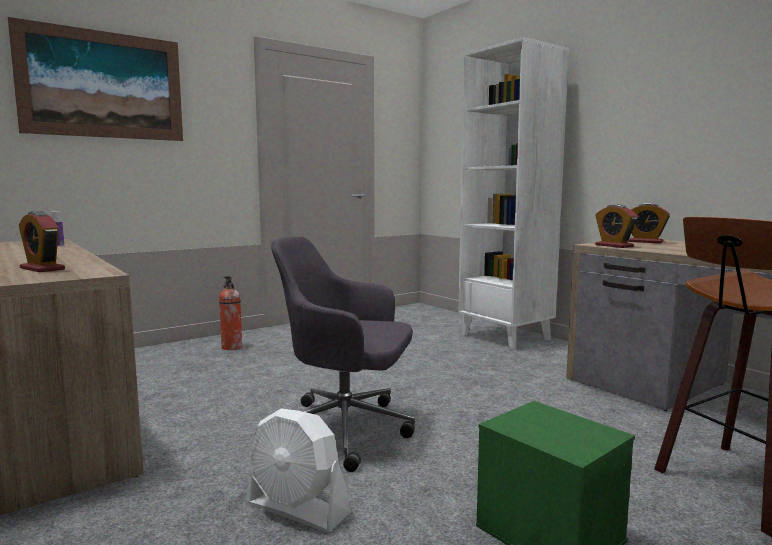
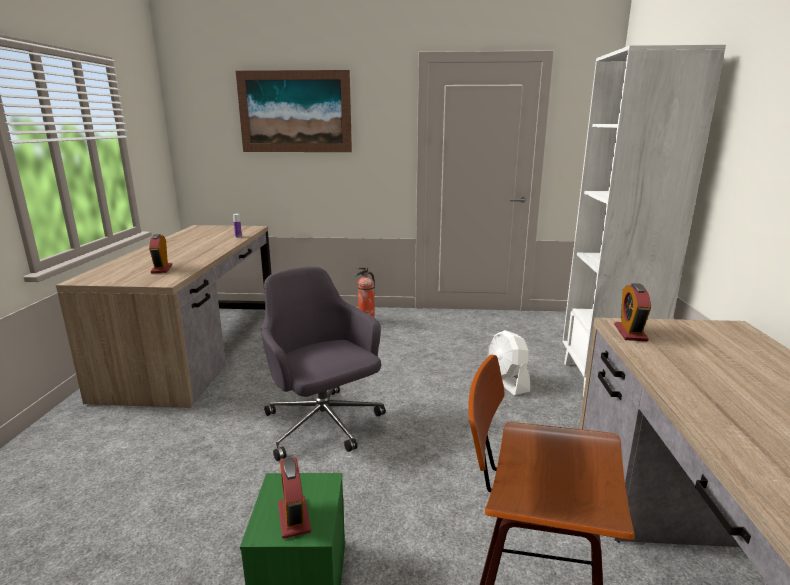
camera: 40 degrees right, 10 degrees up
white fan [246,408,351,532] -> white fan moved to [487,330,530,395]
alarm clock [628,203,670,244] -> alarm clock moved to [278,457,311,539]

